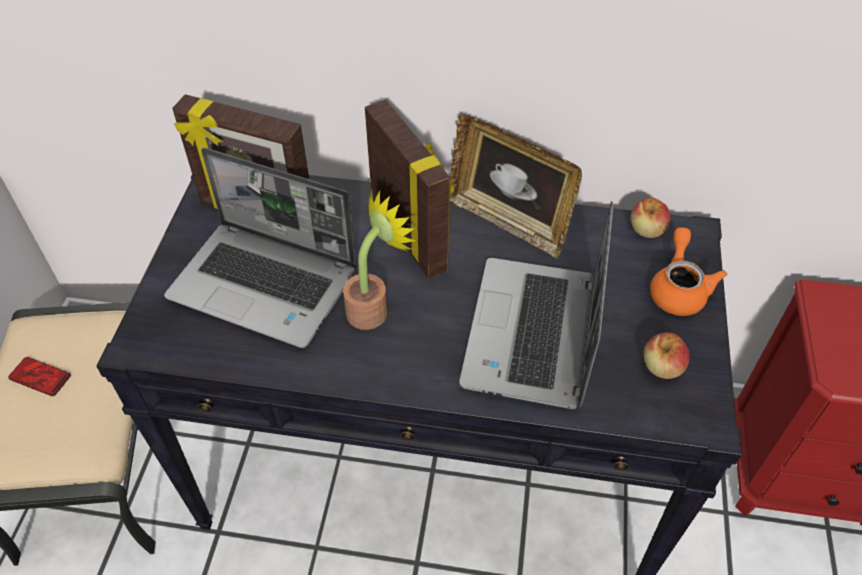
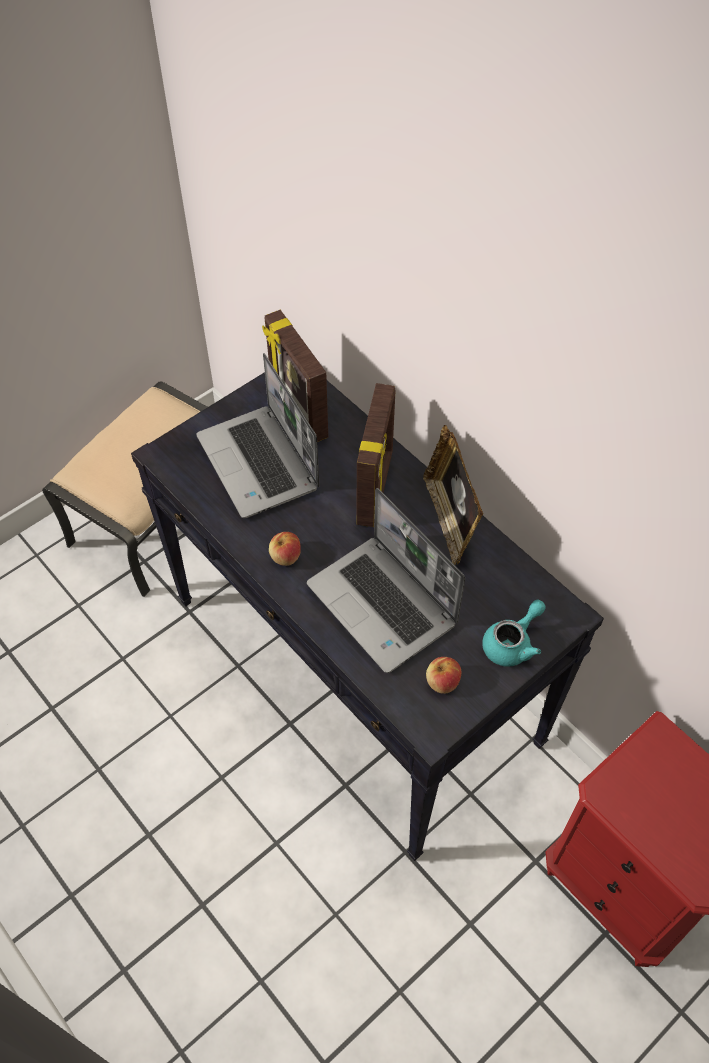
camera: 40 degrees right, 5 degrees up
phone [8,357,71,396] -> none
potted plant [343,188,416,330] -> none
laptop [459,201,613,409] -> laptop turned 90 degrees counterclockwise [307,488,465,673]
apple [631,197,671,238] -> apple moved to [269,532,301,566]
orange teapot [650,227,727,316] -> turquoise teapot [482,600,546,666]

